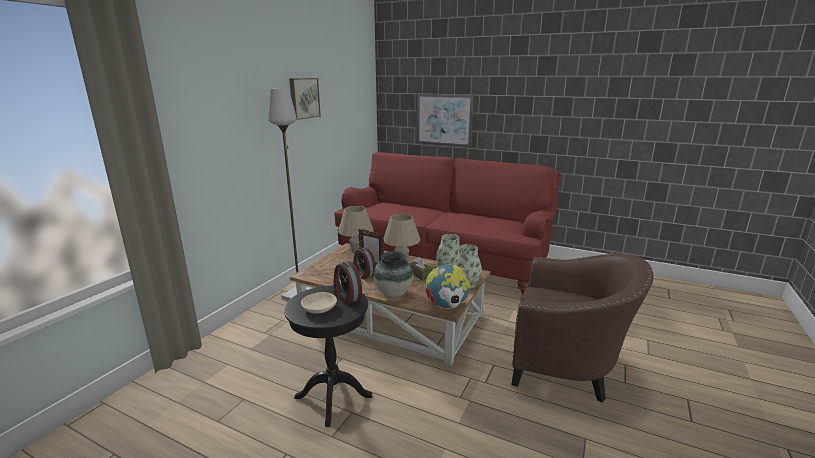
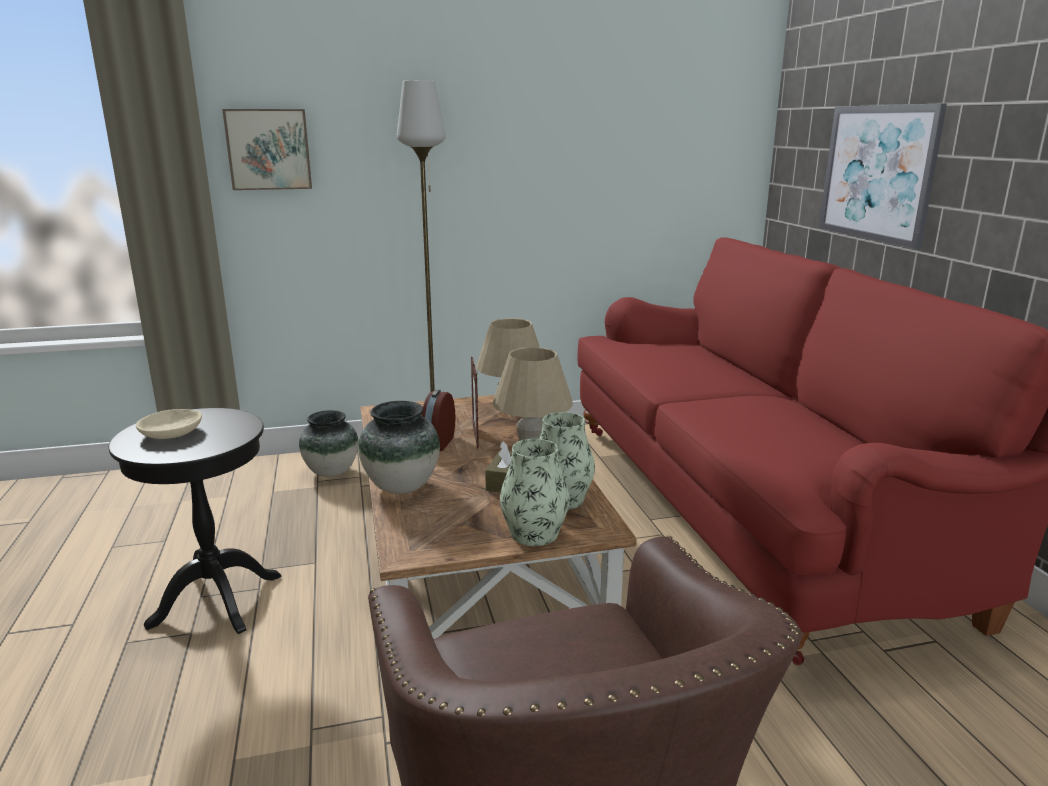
camera: 50 degrees right, 0 degrees up
picture [289,78,321,120] -> picture moved to [222,109,312,190]
alarm clock [334,261,362,305] -> none
globe [425,264,471,309] -> none
none -> vase [299,410,359,477]

